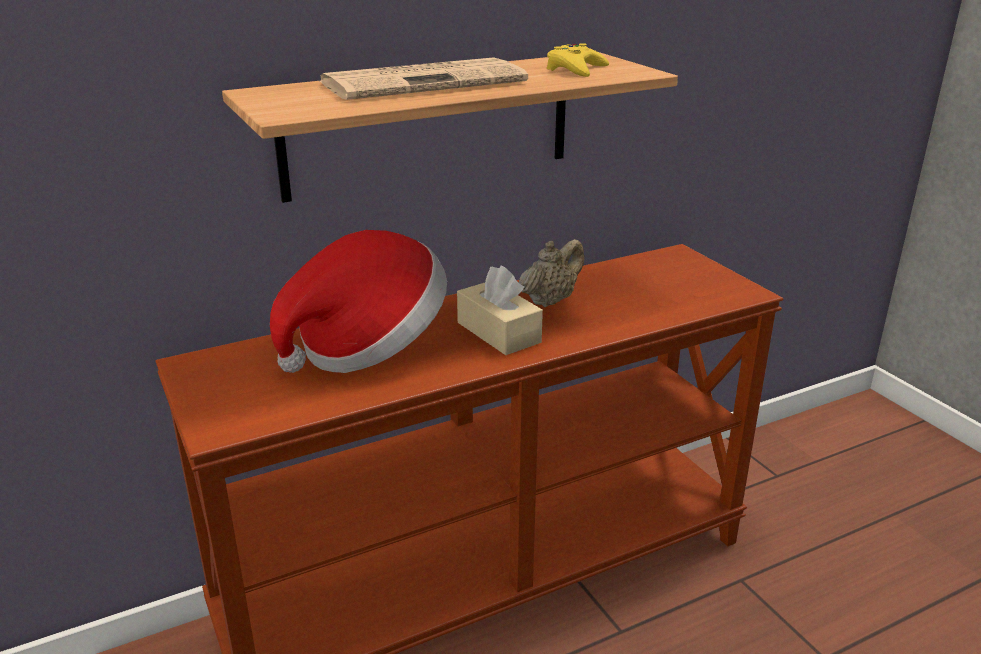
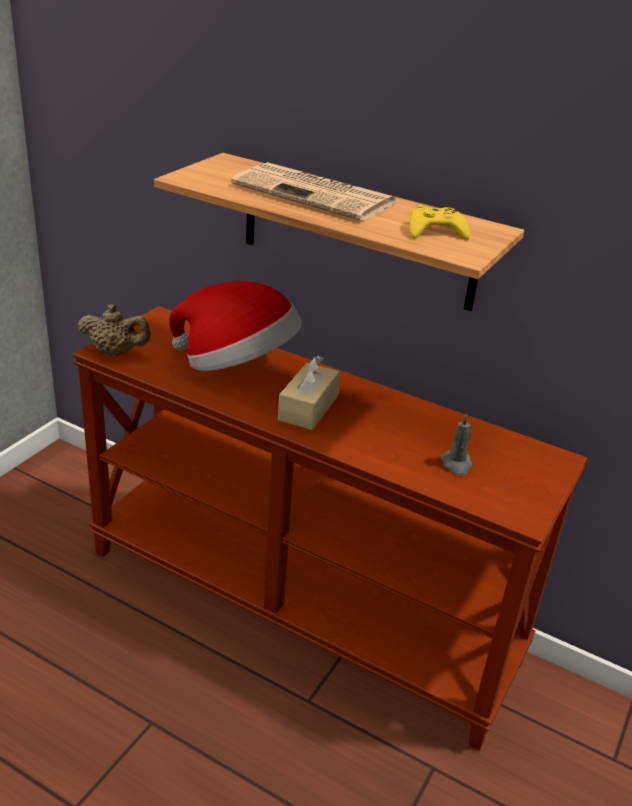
camera: 55 degrees right, 5 degrees up
beige teapot [519,239,584,307] -> beige teapot moved to [77,304,151,356]
none -> grey candle [440,413,472,476]

